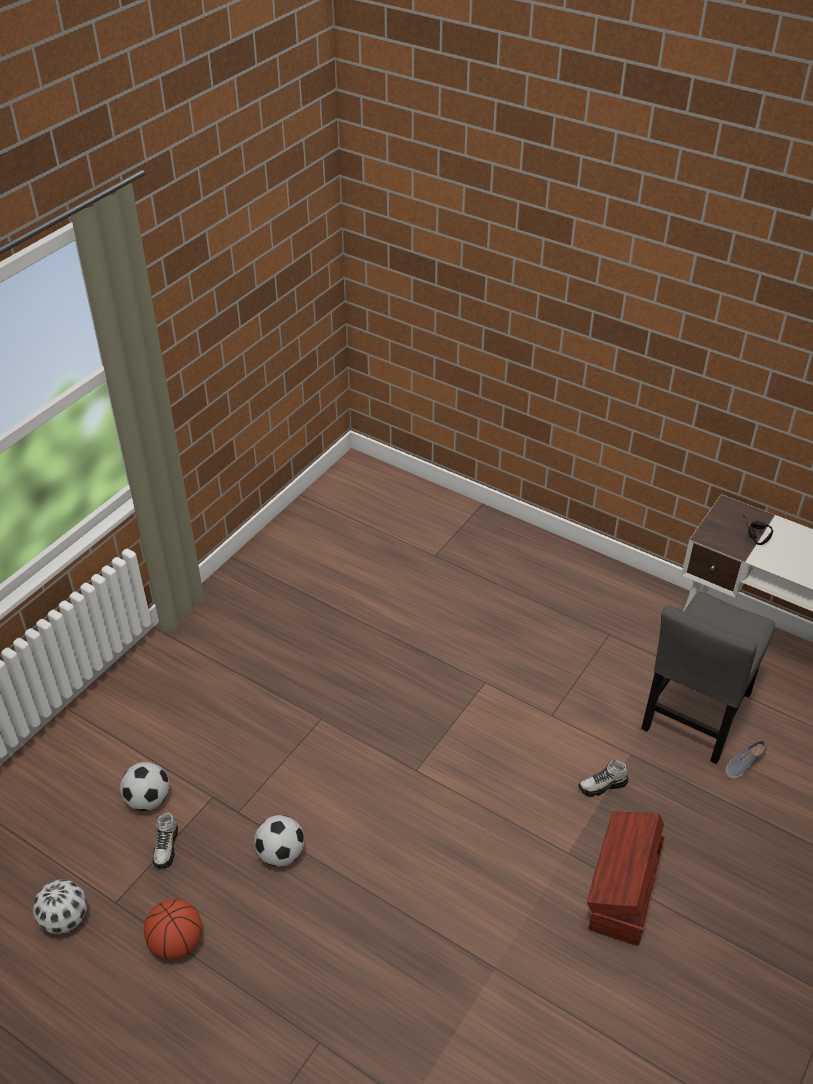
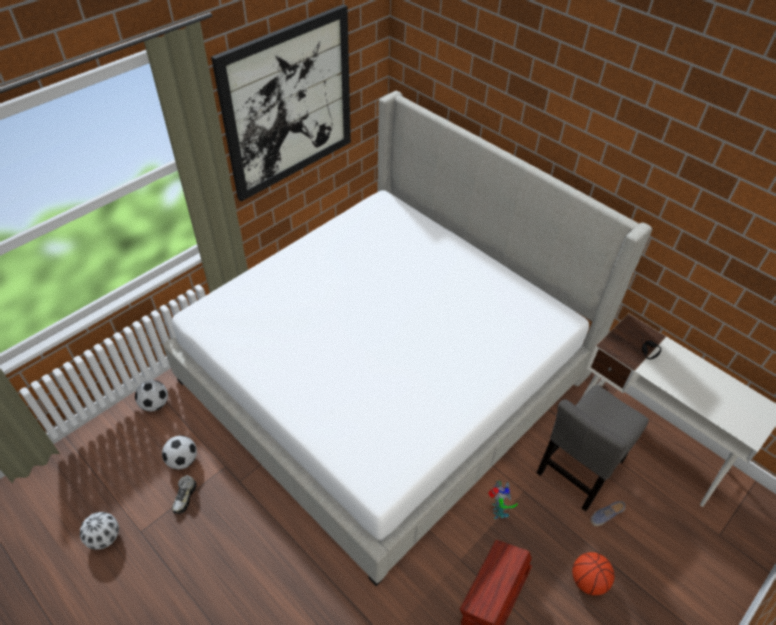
camera: 10 degrees right, 5 degrees up
basketball [144,899,202,960] -> basketball moved to [572,552,615,595]
football [254,815,304,867] -> football moved to [135,380,168,411]
shoe [578,760,628,797] -> toy robot [488,480,518,519]
none -> bed [163,91,652,586]
none -> picture [211,4,351,202]

